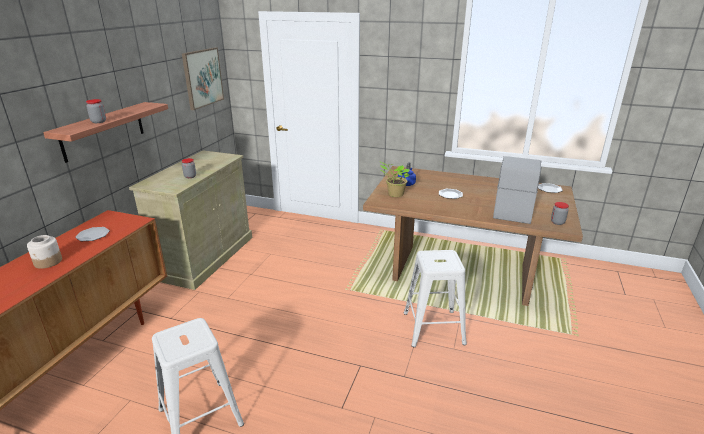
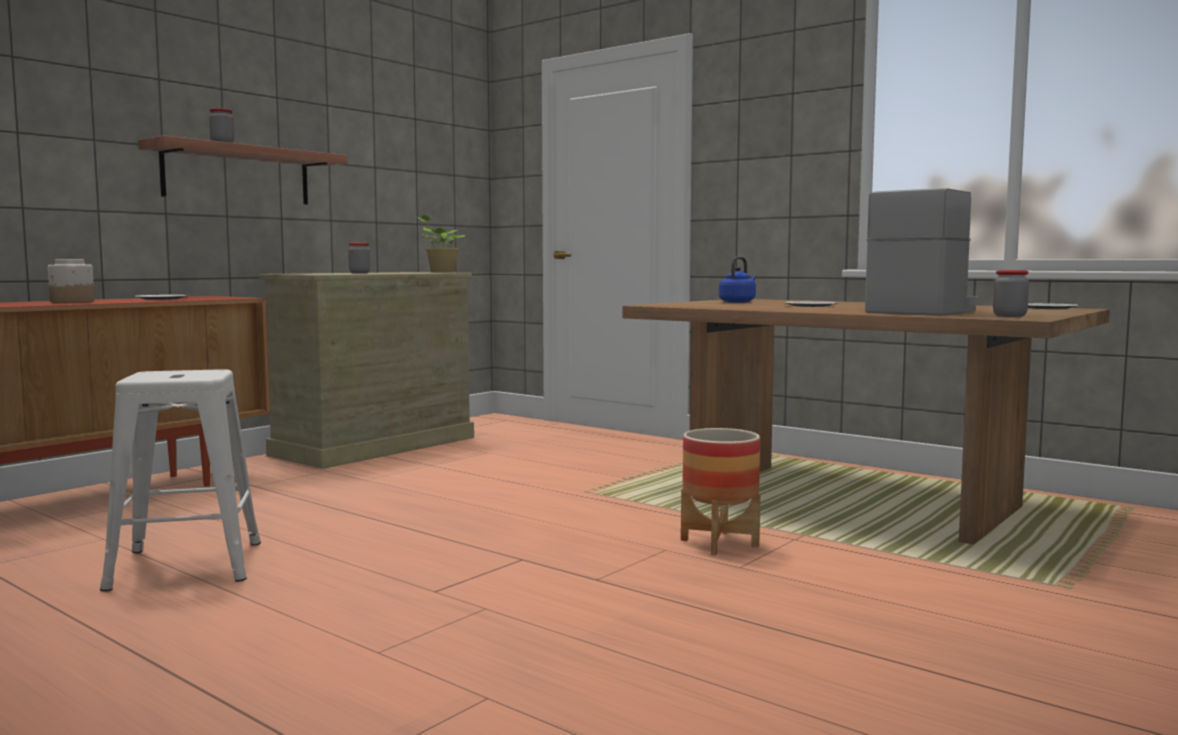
camera: 20 degrees right, 20 degrees down
picture [182,47,224,110] -> none
potted plant [379,161,410,197] -> potted plant moved to [417,215,466,273]
white stool [404,250,467,347] -> planter [681,428,761,555]

